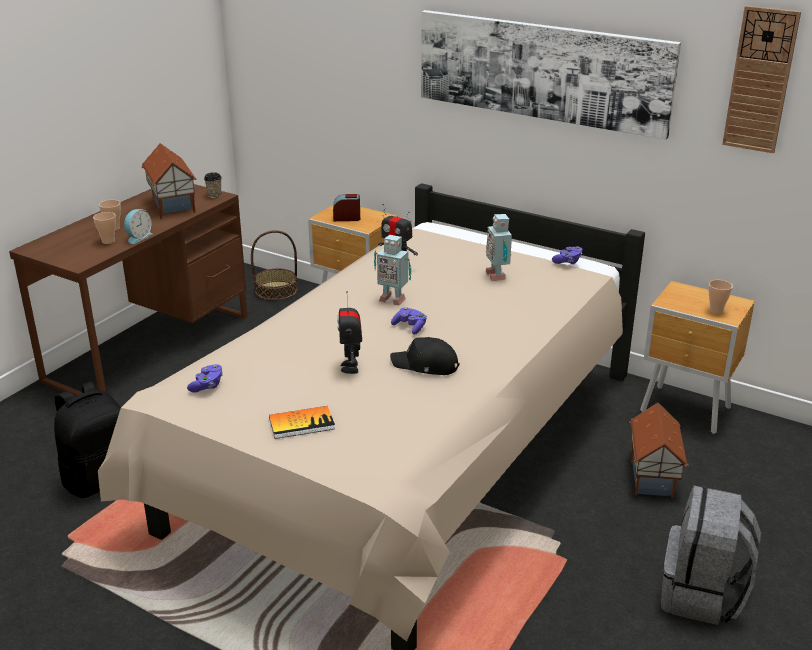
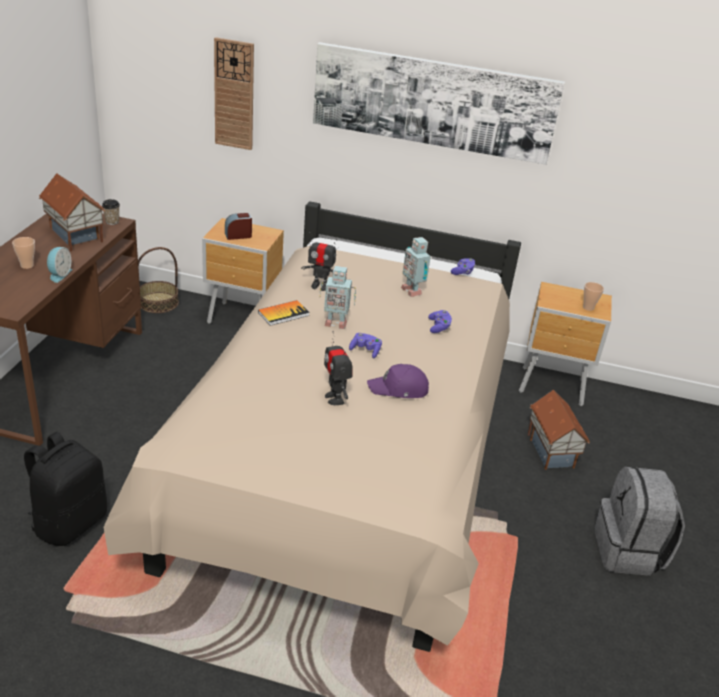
camera: 20 degrees left, 5 degrees up
cup [93,212,116,244] -> none
purple game controller [187,364,223,392] -> purple game controller moved to [428,310,452,333]
book [269,406,335,439] -> book moved to [258,300,310,326]
black cap [390,337,459,375] -> purple cap [367,364,429,398]
wall clock [722,6,801,153] -> wall clock moved to [214,37,254,150]

